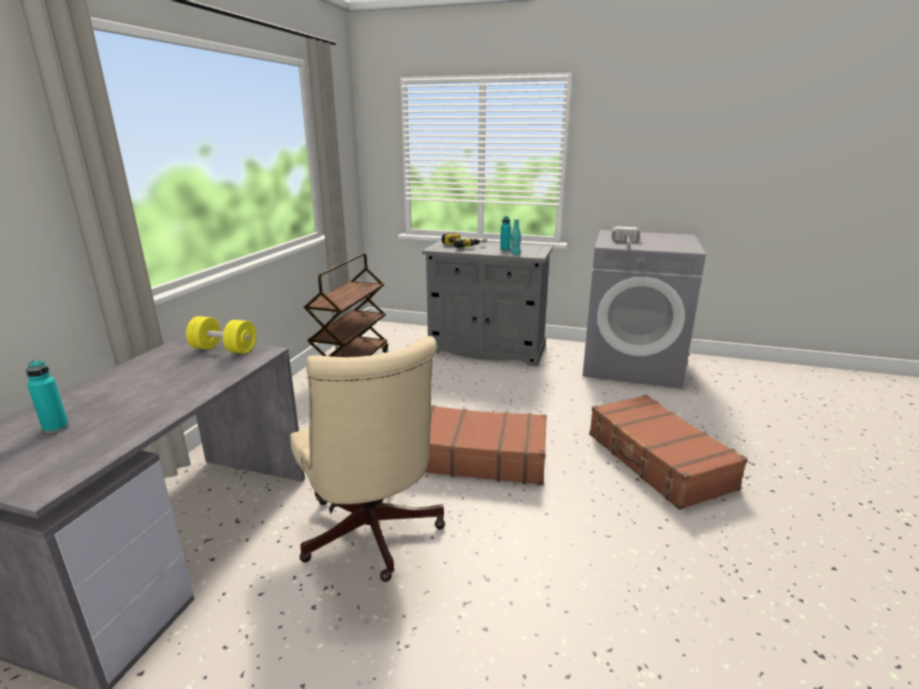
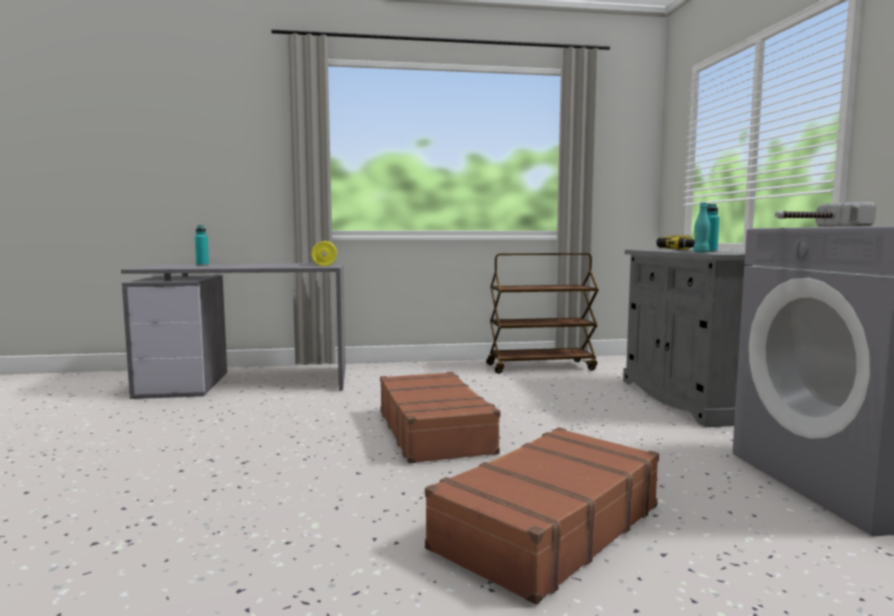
camera: 65 degrees right, 15 degrees down
beige office chair [290,336,445,582] -> none

